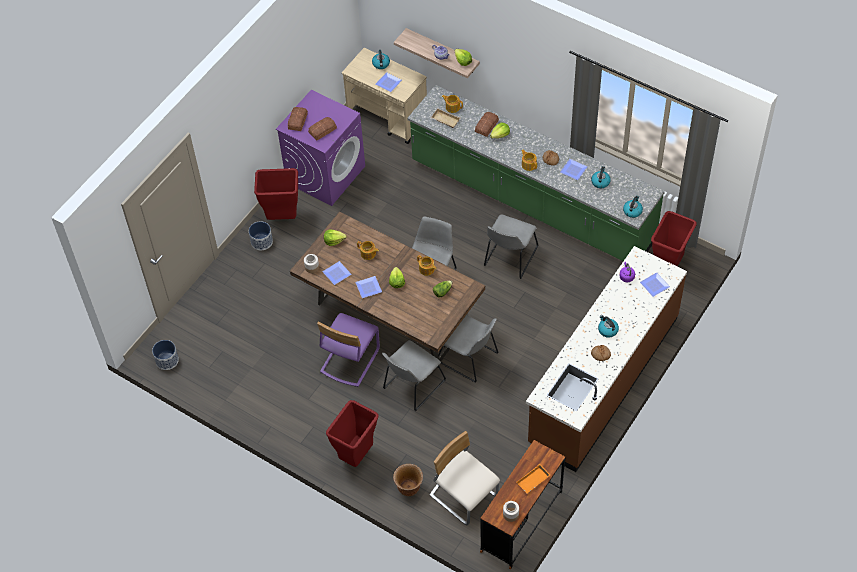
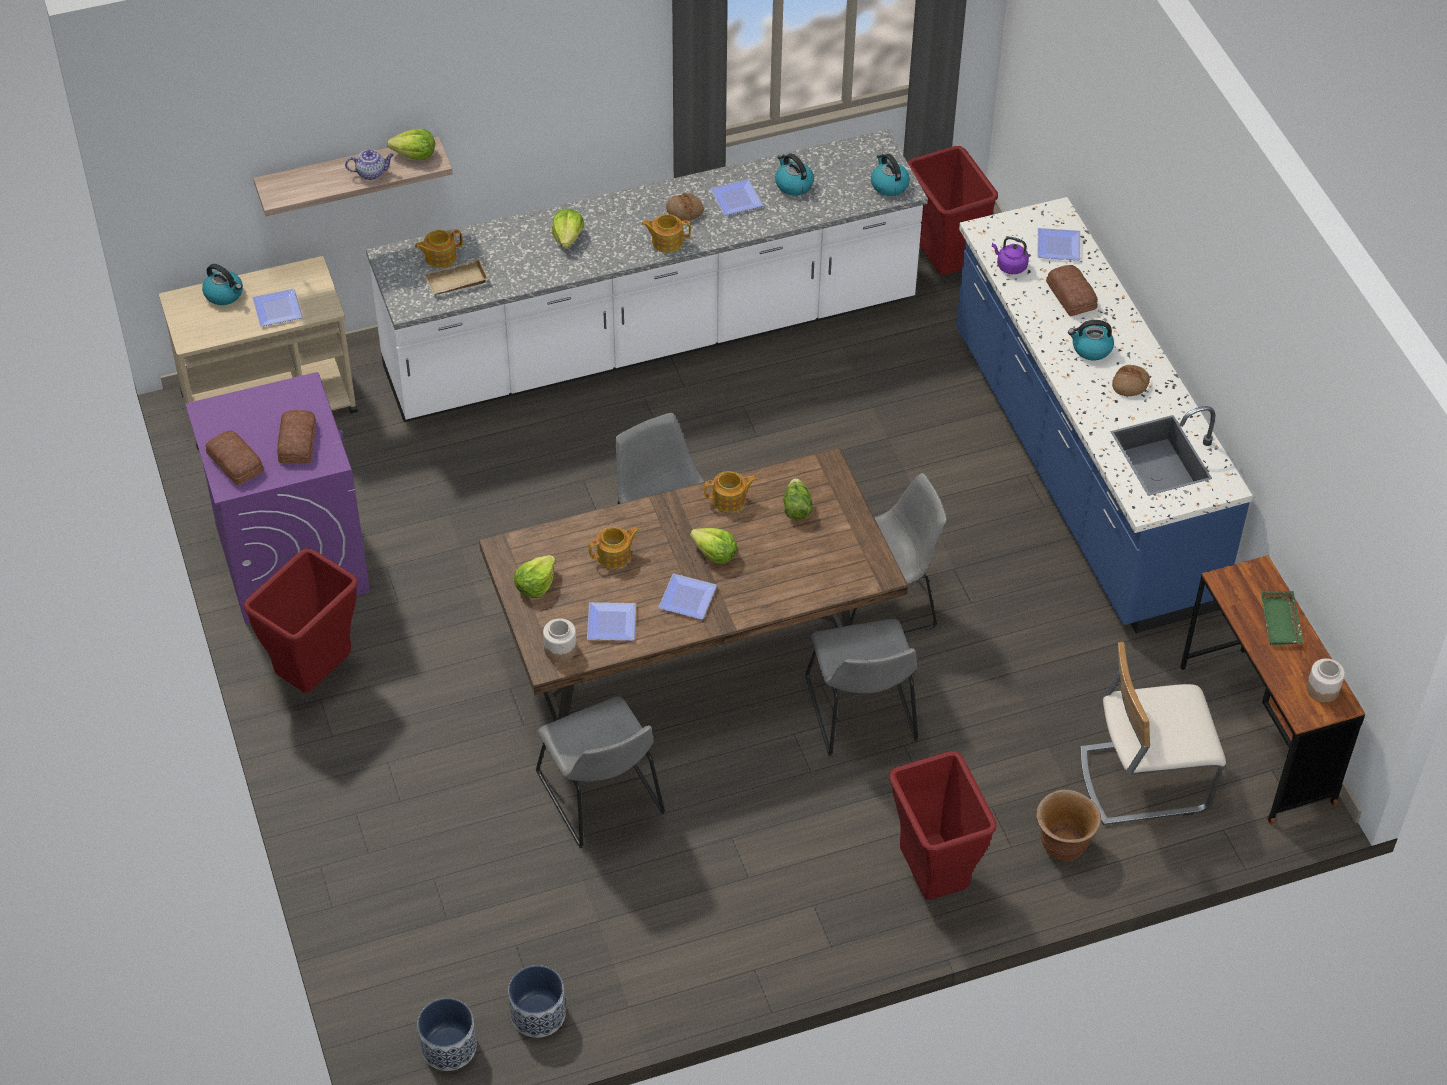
camera: 55 degrees left, 5 degrees down
planter [249,221,273,250] -> planter moved to [508,965,566,1038]
purple chair [317,313,380,387] -> none
green counter [408,85,665,261] -> white counter [366,129,928,422]
bread [475,112,499,137] -> bread moved to [1046,265,1098,317]
grey chair [484,214,539,279] -> grey chair moved to [536,696,665,848]
orange tray [516,464,550,493] -> green tray [1261,591,1303,646]
brown counter [526,246,687,472] -> blue counter [956,197,1253,633]

